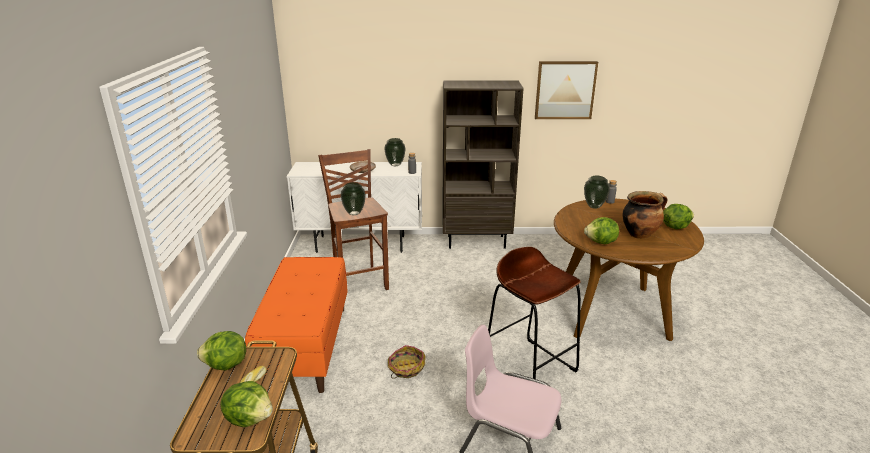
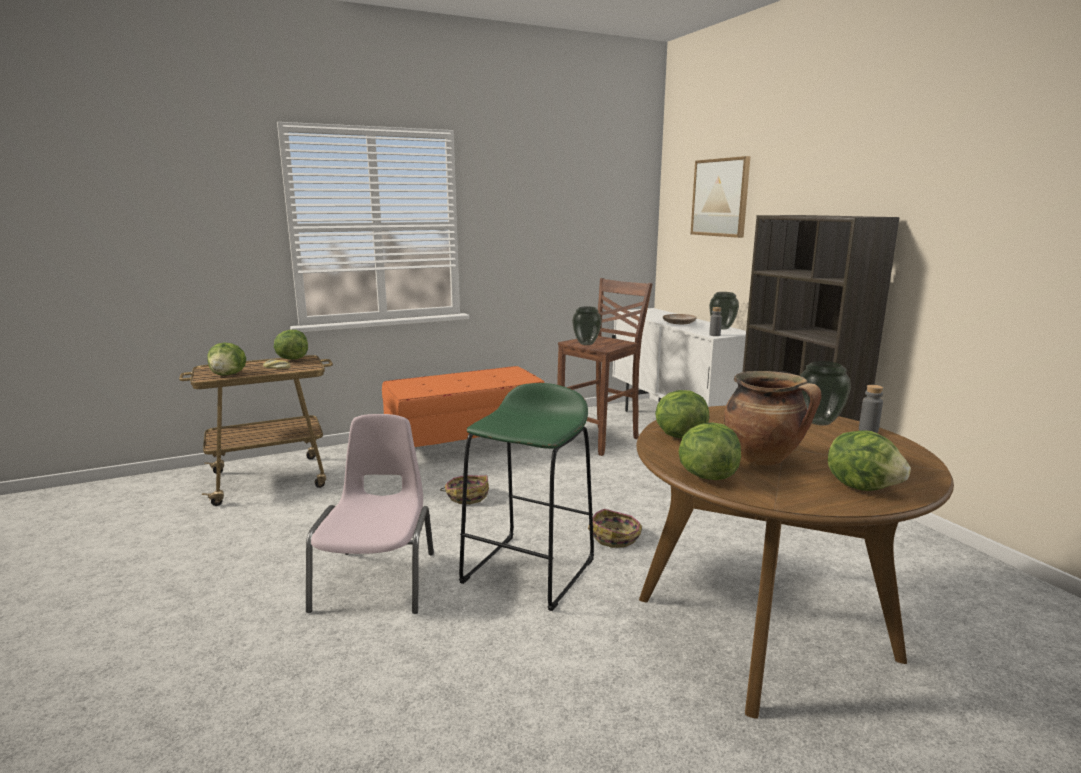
camera: 65 degrees right, 10 degrees down
brown stool [488,247,581,379] -> green stool [459,383,594,611]
picture [535,61,598,119] -> picture moved to [691,156,750,238]
none -> basket [588,509,642,548]
none -> lettuce [678,422,741,480]

